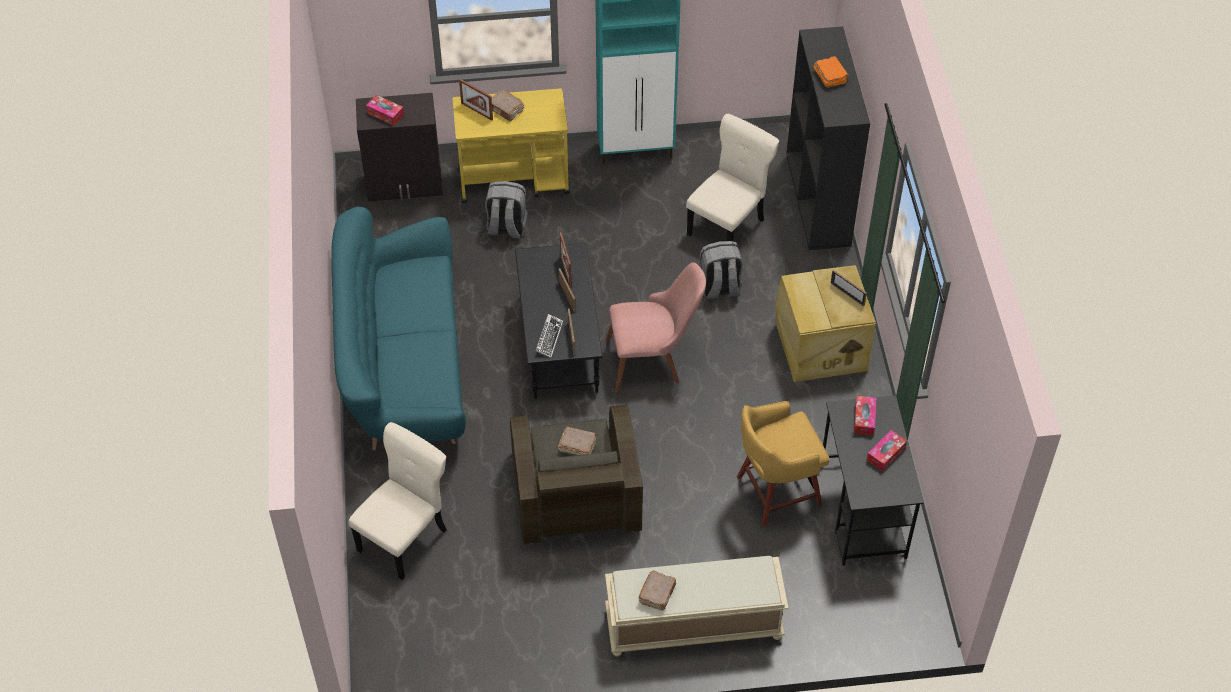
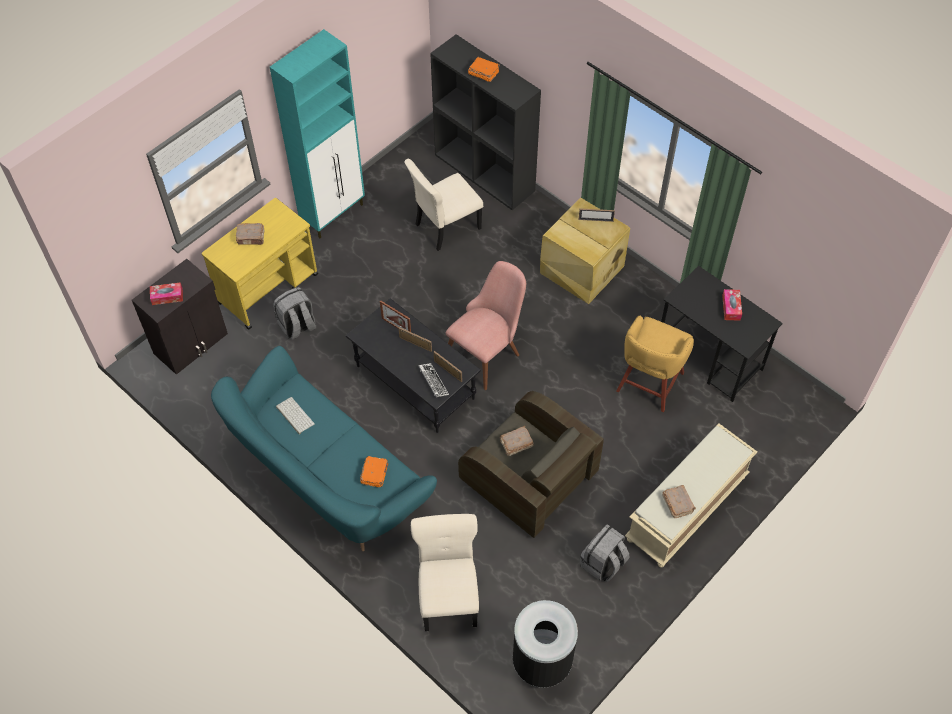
camera: 40 degrees left, 5 degrees up
picture frame [459,79,493,121] -> none
beige chair [686,114,779,241] -> beige chair turned 120 degrees counterclockwise [404,159,483,251]
grey backpack [699,241,743,299] -> grey backpack moved to [580,524,630,582]
tissue box [854,396,876,435] -> none
none -> keyboard [276,397,315,434]
none -> orange book [360,456,389,487]
none -> black trash can [513,600,578,688]

